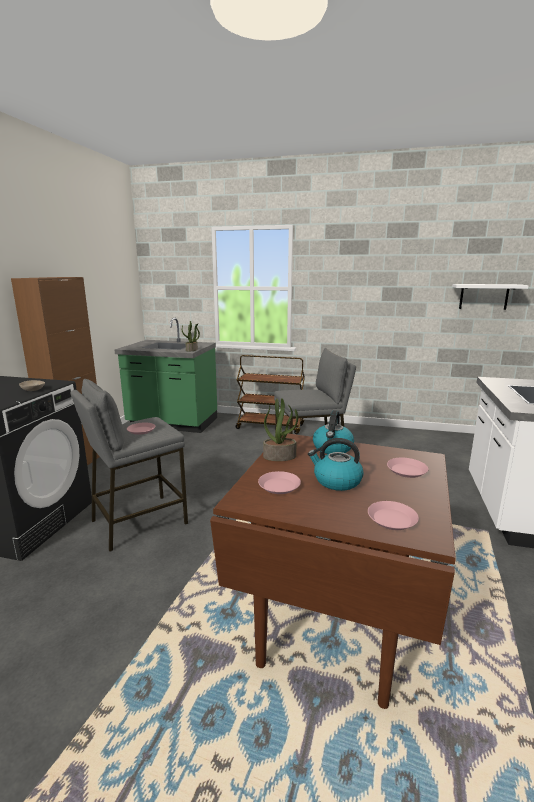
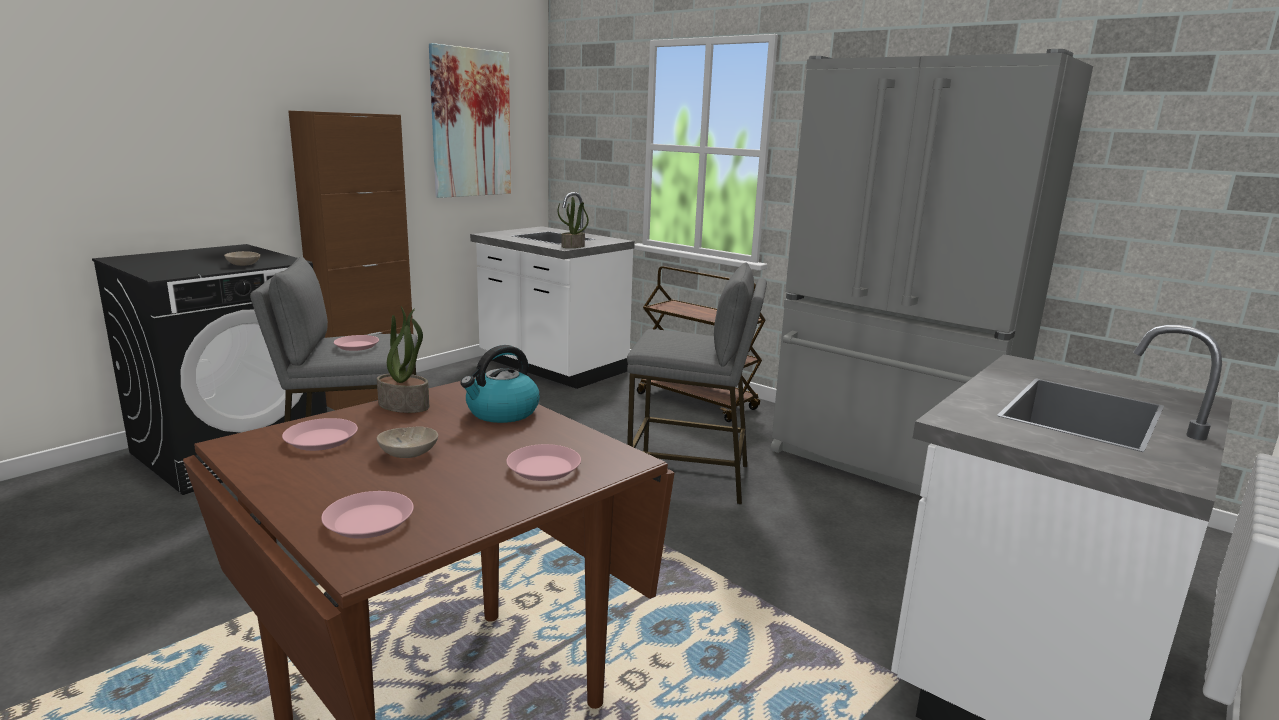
camera: 25 degrees right, 0 degrees up
green counter [115,317,217,433] -> white counter [470,192,635,389]
kettle [308,438,364,491] -> beige bowl [377,426,438,458]
white shelf [452,284,529,310] -> none
none -> picture [429,43,511,198]
none -> grey fridge [770,49,1093,495]

